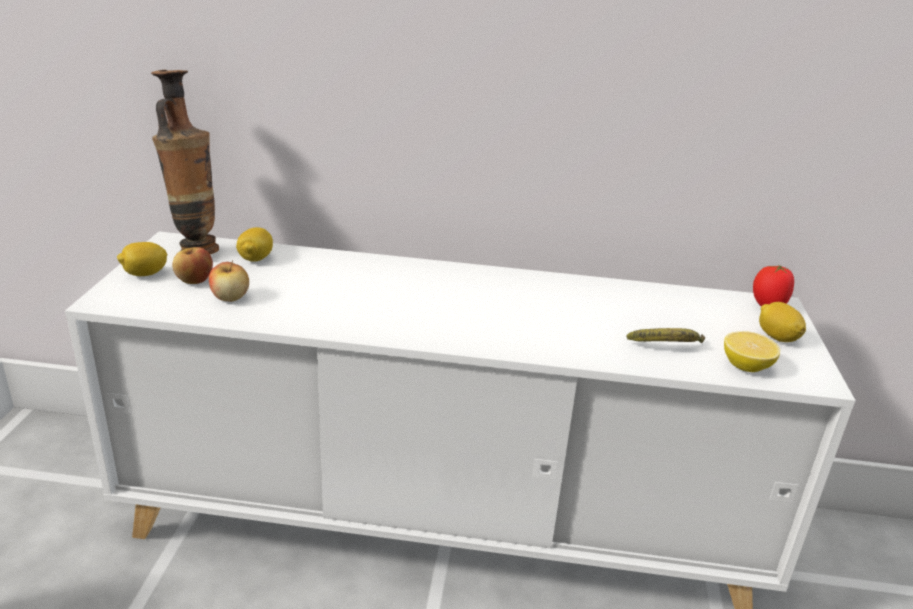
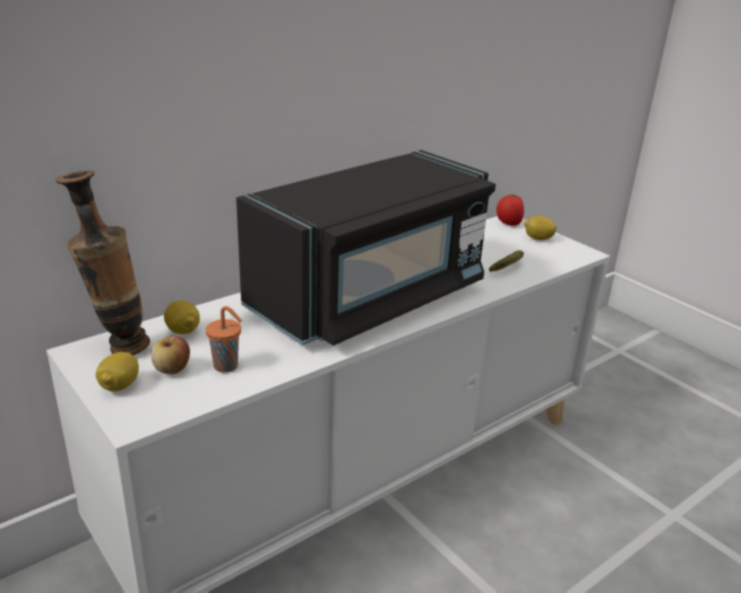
camera: 45 degrees left, 0 degrees up
apple [209,260,249,302] -> orange cup [206,306,242,373]
lemon [724,331,780,372] -> none
none -> black microwave [236,150,496,346]

